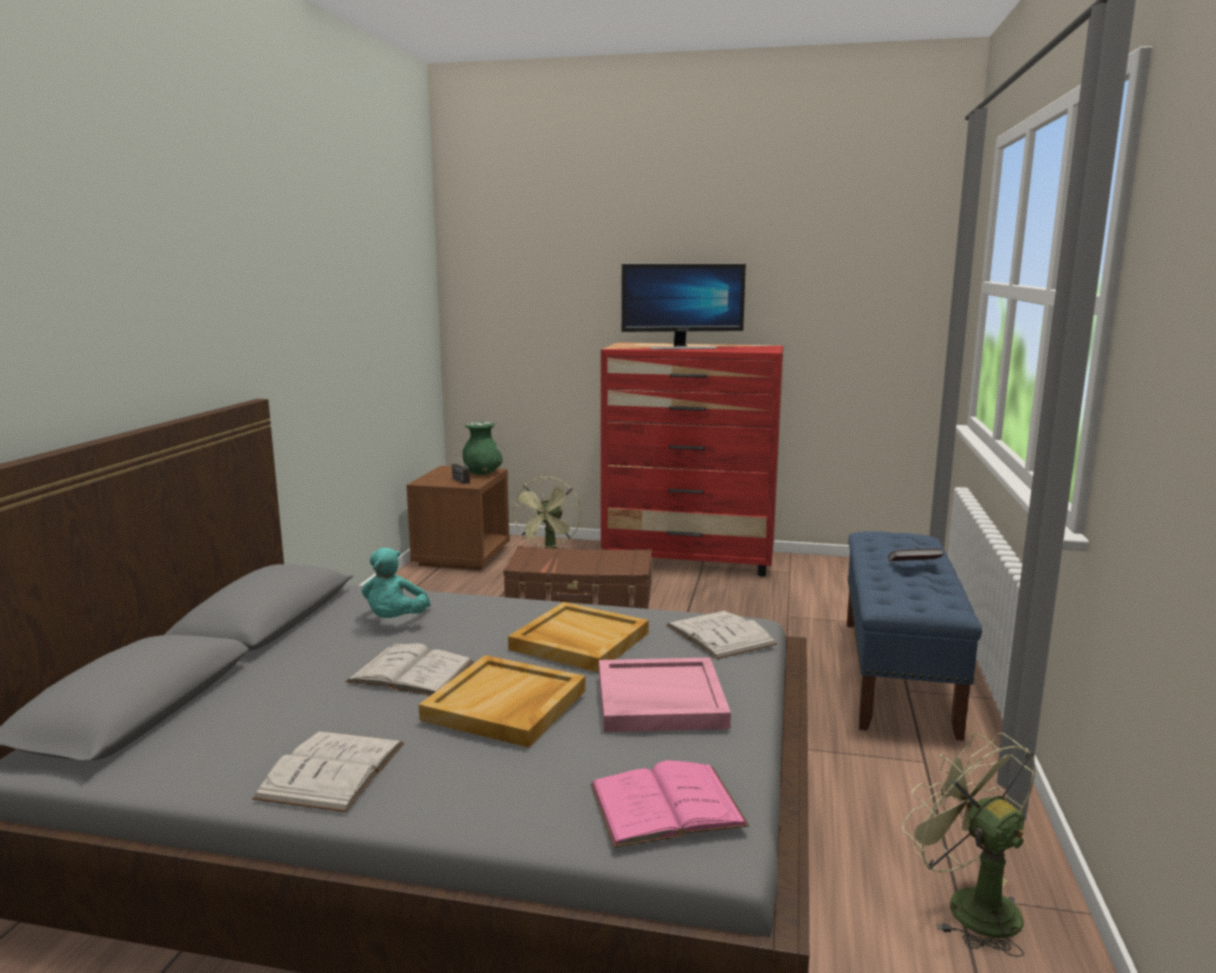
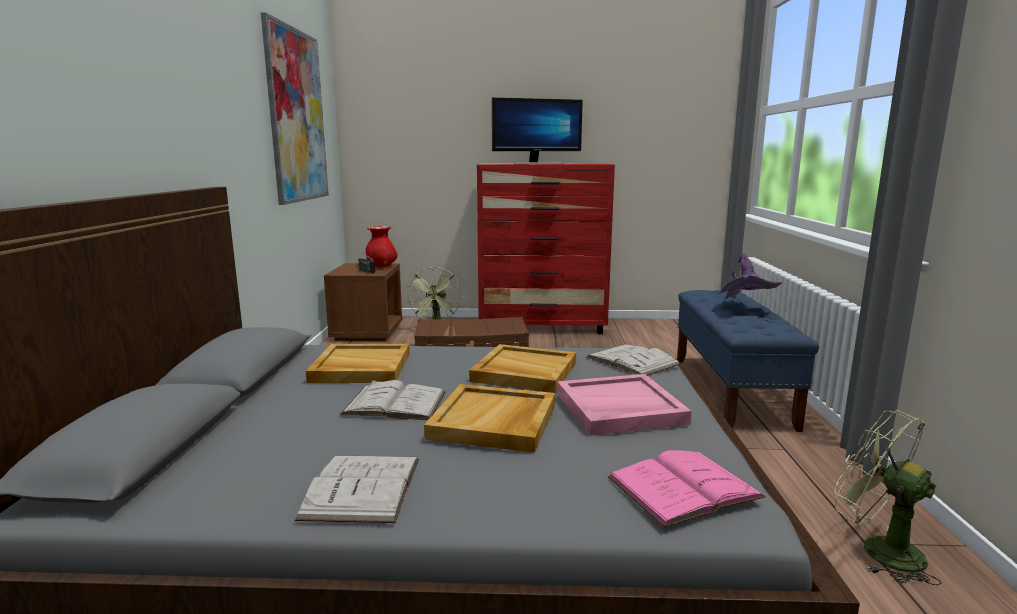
camera: 10 degrees left, 0 degrees up
turquoise plush toy [362,548,431,618] -> beige tray [306,344,410,383]
green vase [463,422,503,475] -> red vase [366,226,398,267]
book [888,549,944,561] -> purple hat [714,253,782,299]
none -> picture [261,13,329,205]

